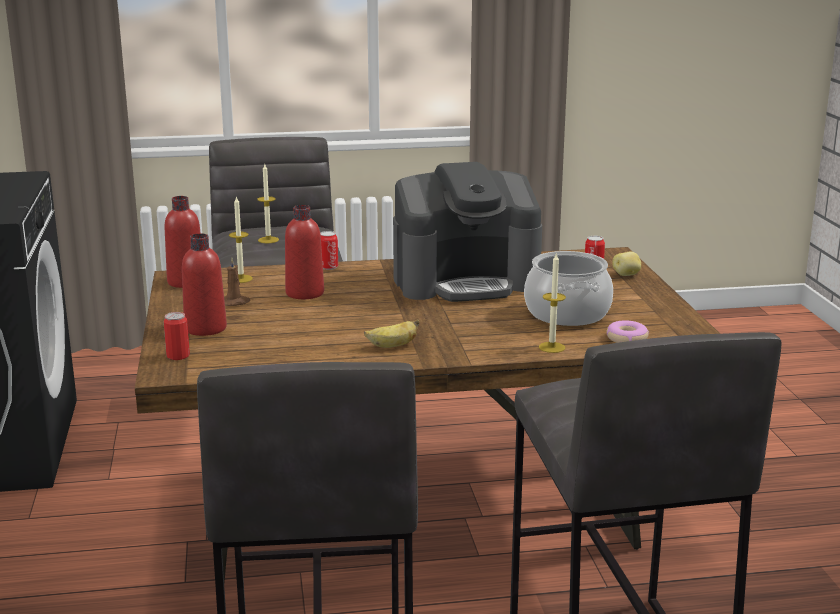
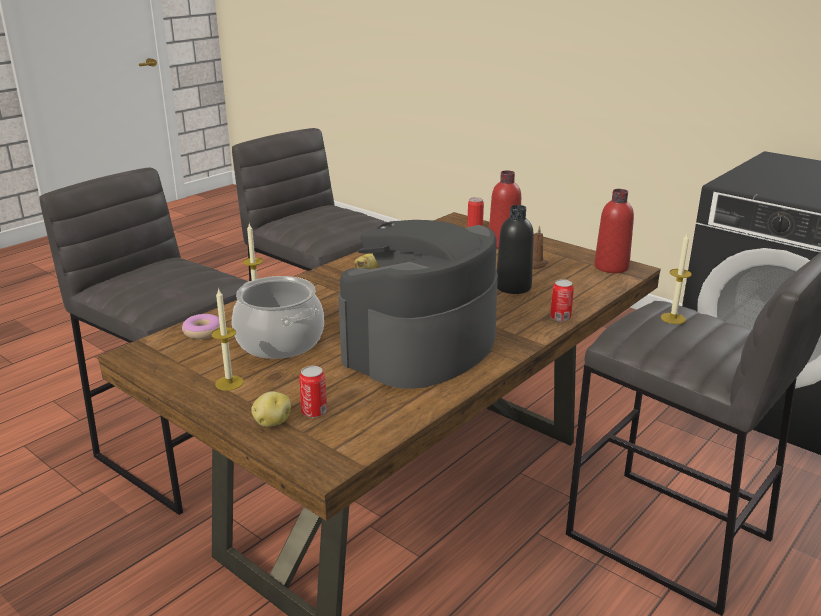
camera: 140 degrees right, 5 degrees up
candle [229,196,253,283] -> candle moved to [211,288,244,391]
red bottle [285,205,324,299] -> black bottle [496,205,534,294]

